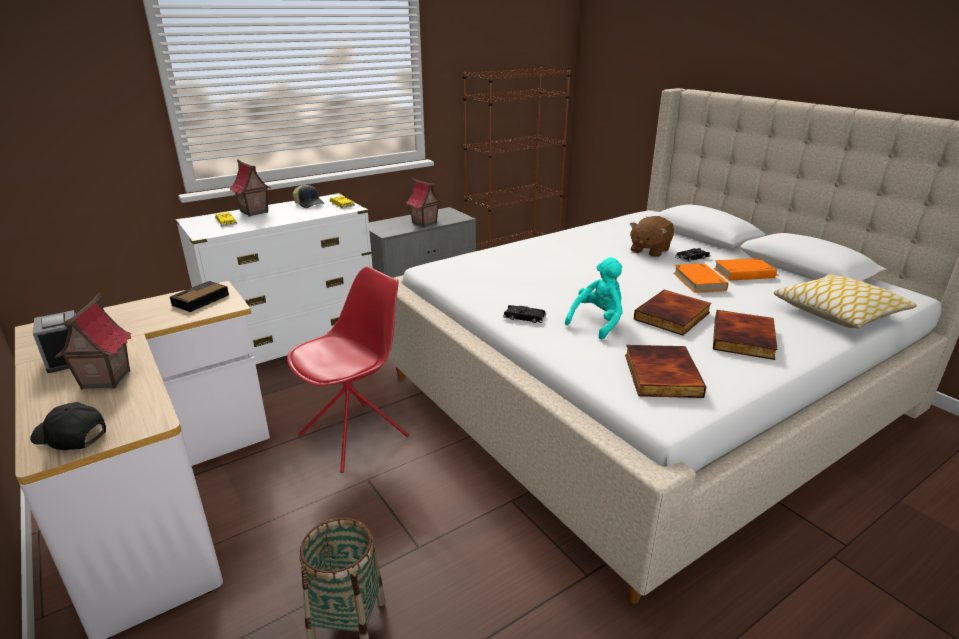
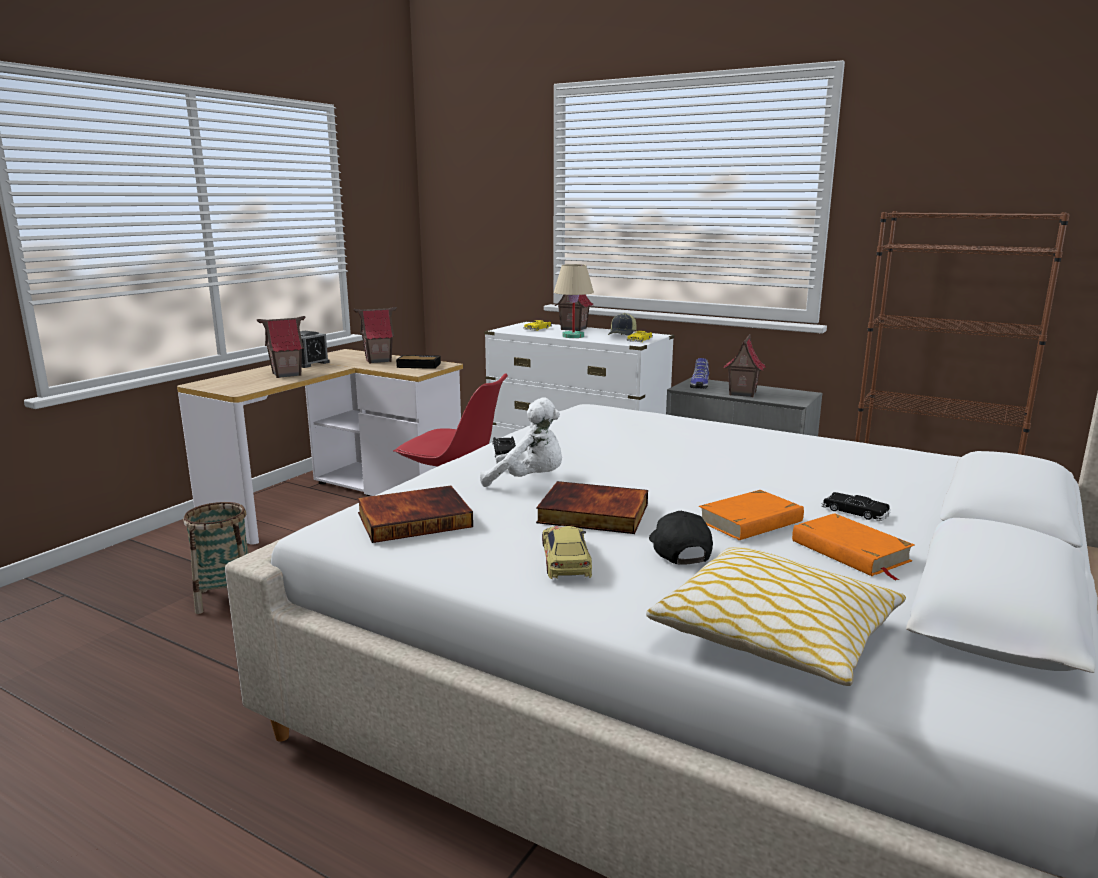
camera: 65 degrees right, 10 degrees down
black cap [30,402,106,450] -> black cap moved to [649,511,713,565]
turquoise plush toy [565,257,623,340] -> white plush toy [480,397,562,487]
brown plush toy [630,216,674,257] -> none
book [713,310,777,360] -> toy car [542,526,592,579]
none -> toy house [353,307,397,363]
none -> beige table lamp [554,264,594,338]
none -> shoe [690,358,709,389]

